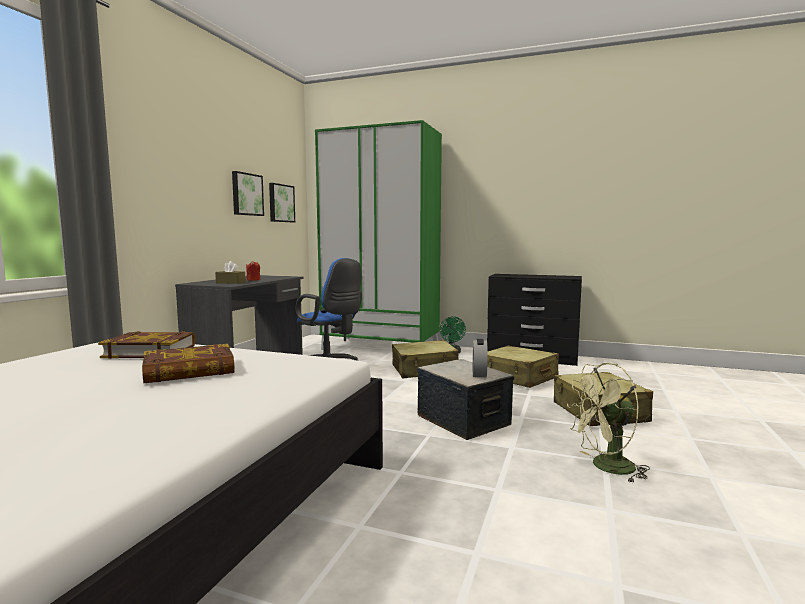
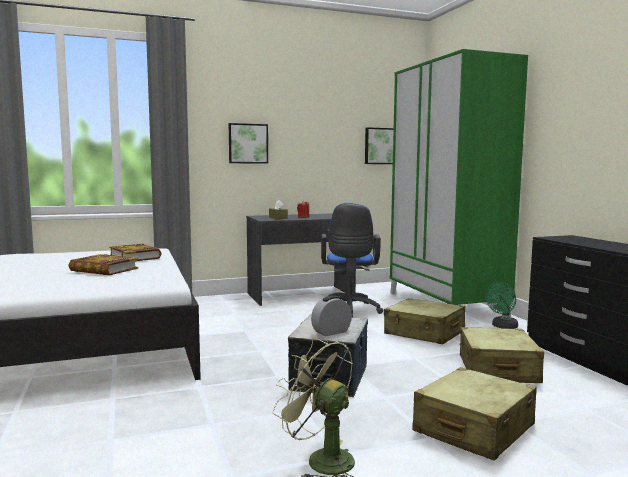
camera: 50 degrees right, 0 degrees up
picture [232,171,264,216] -> picture moved to [229,123,268,164]

